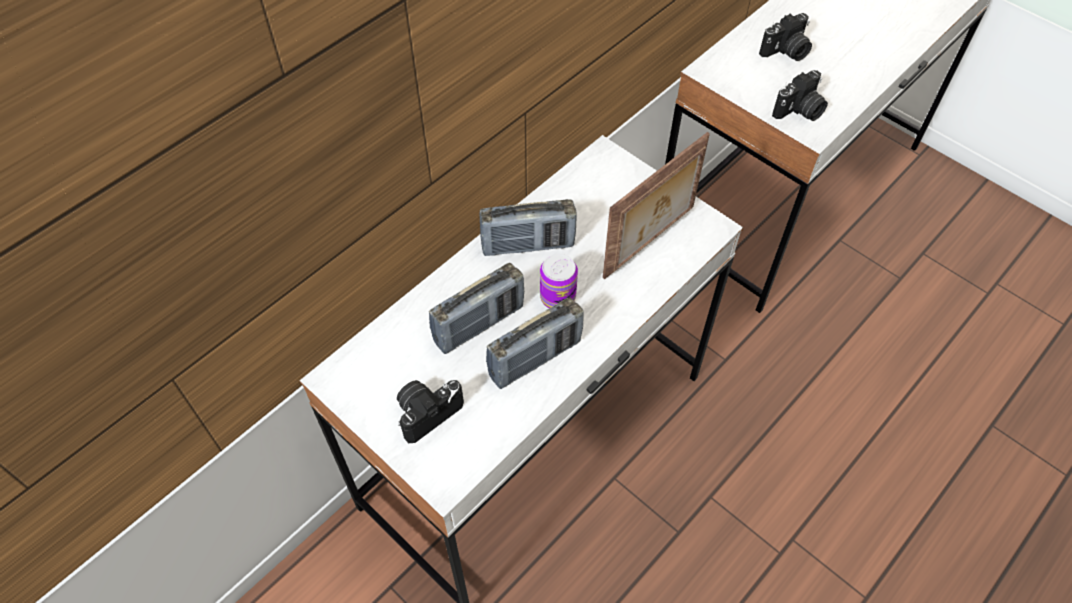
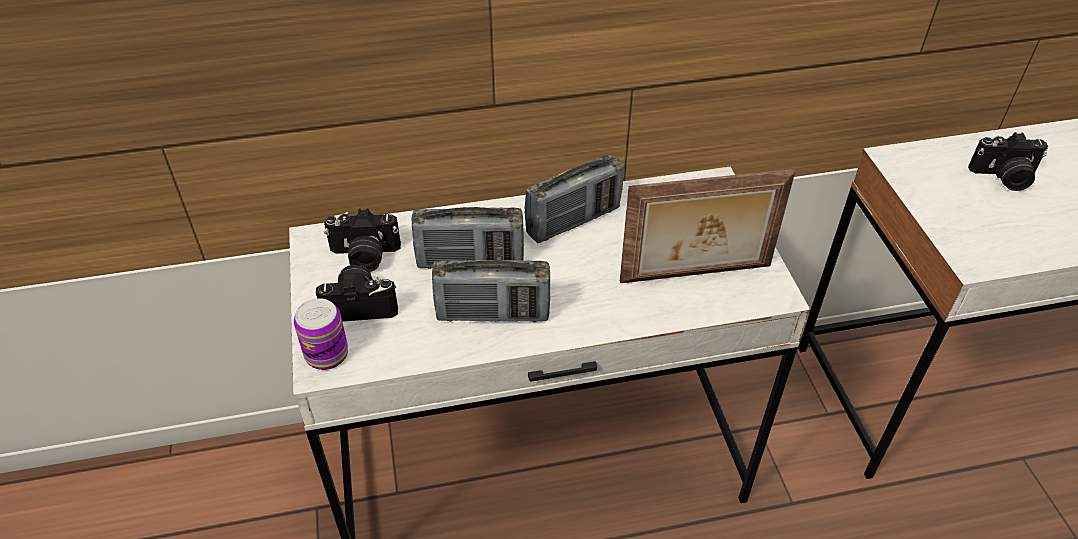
camera: 35 degrees right, 10 degrees down
radio [479,199,577,256] -> radio turned 60 degrees counterclockwise [524,154,624,243]
can [540,254,578,308] -> can moved to [294,298,348,370]
camera [772,70,828,121] -> camera moved to [324,208,401,272]

